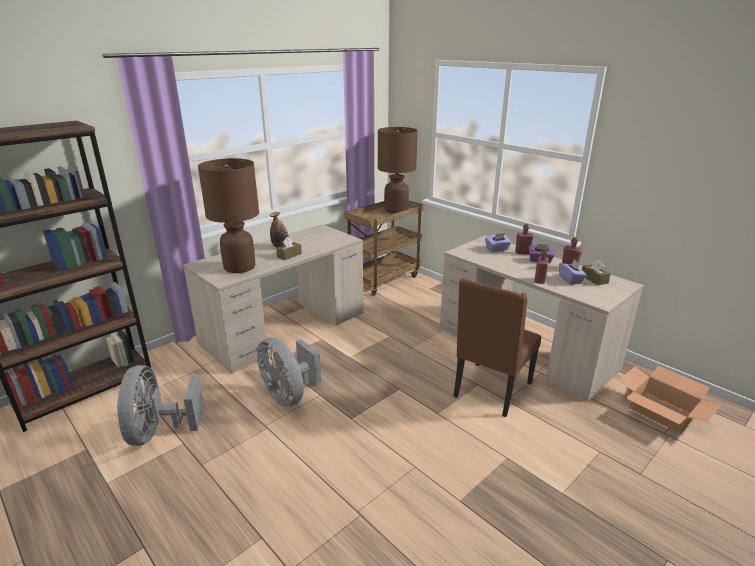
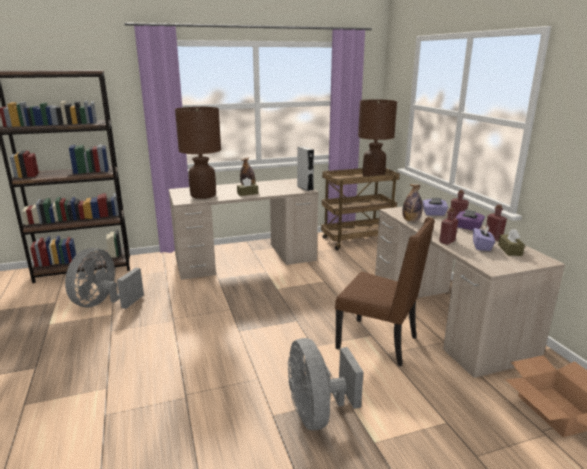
camera: 25 degrees right, 5 degrees down
grey fan [257,338,321,407] -> grey fan moved to [288,338,364,430]
brown chair [453,278,541,417] -> brown chair turned 120 degrees counterclockwise [335,217,435,366]
none -> grey speaker [297,147,314,191]
none -> bottle [402,184,423,222]

